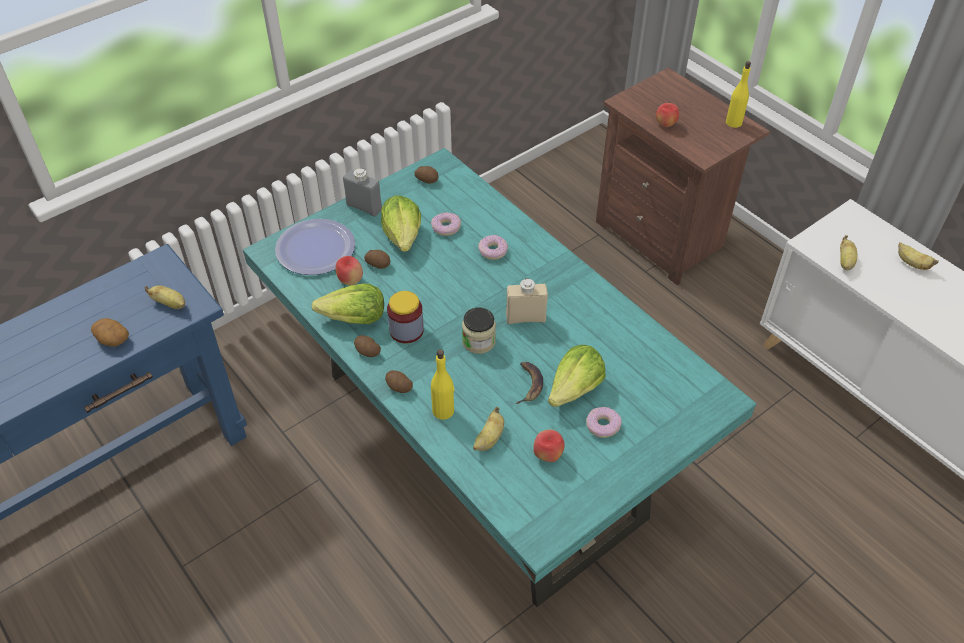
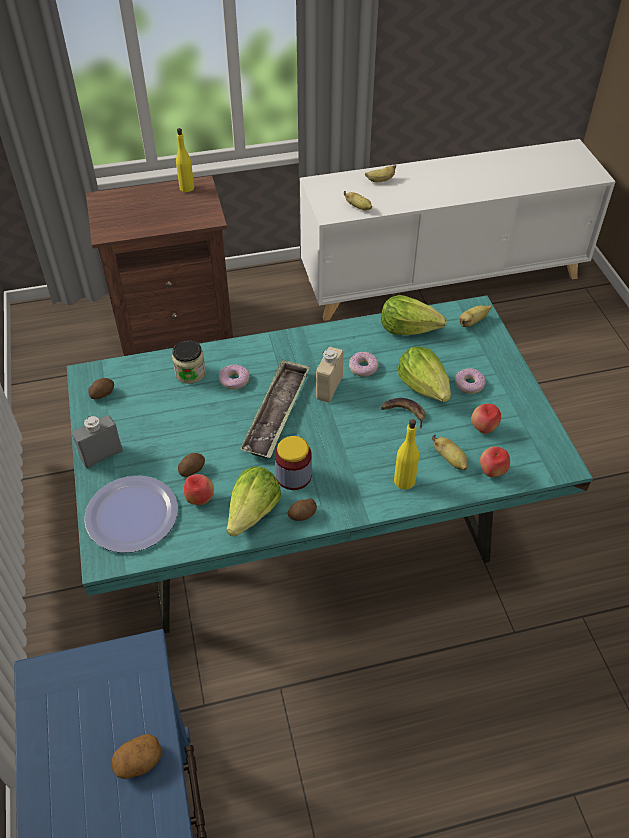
camera: 65 degrees left, 0 degrees up
banana [145,285,185,309] -> banana moved to [459,305,492,327]
lettuce [381,195,421,252] -> lettuce moved to [381,295,447,335]
potato [385,370,413,393] -> none
donut [431,212,461,236] -> donut moved to [349,352,379,377]
jar [462,307,496,354] -> jar moved to [172,340,206,384]
apple [656,103,679,127] -> apple moved to [480,446,510,477]
none -> tray [240,359,310,459]

